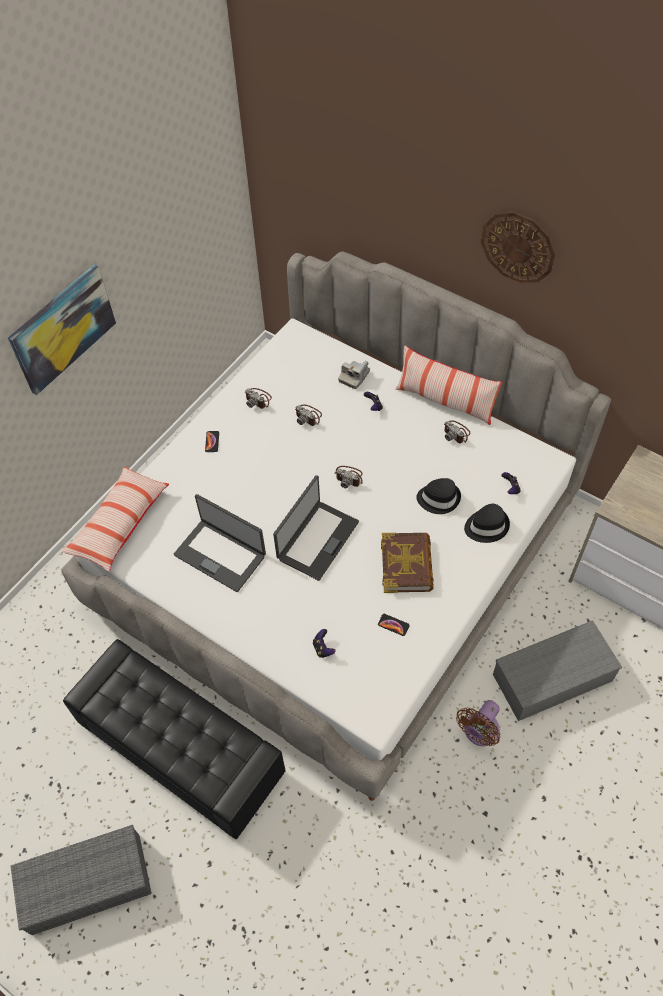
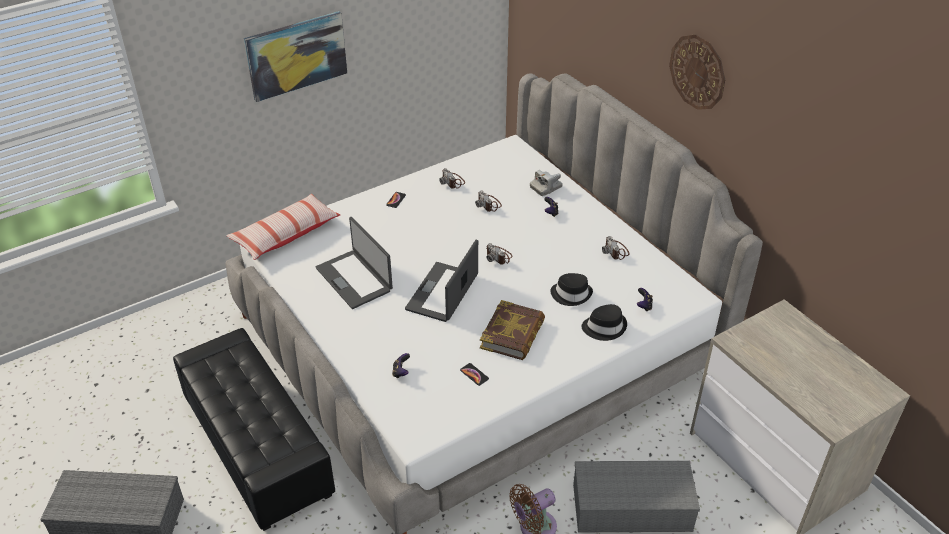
camera: 20 degrees right, 15 degrees down
laptop [273,475,359,581] -> laptop turned 150 degrees clockwise [405,240,478,322]
pillow [395,346,503,425] -> none

